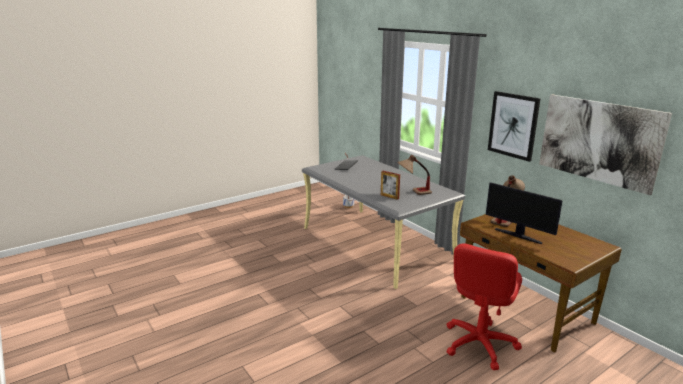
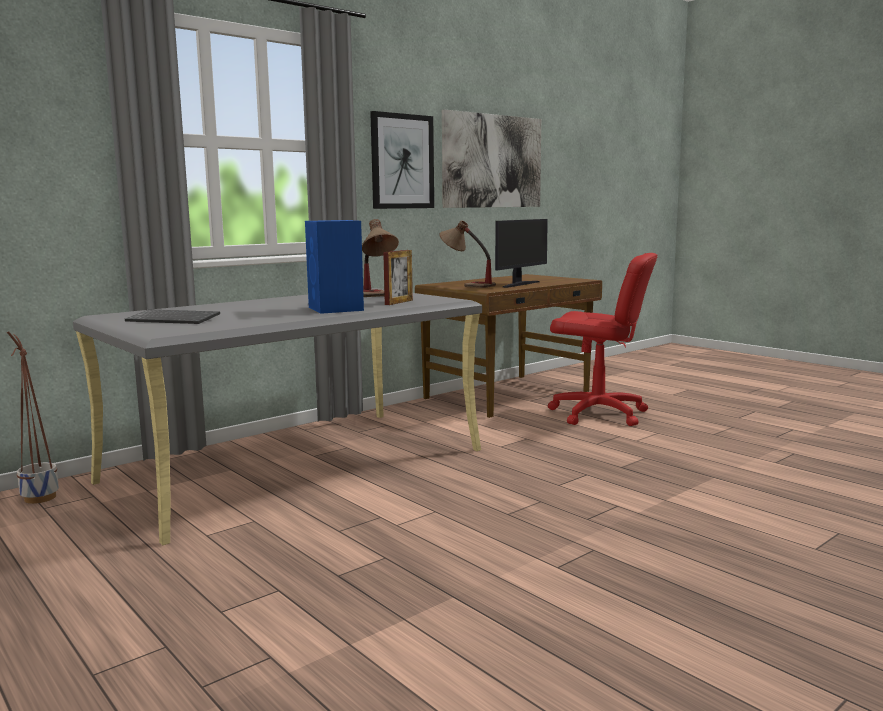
camera: 95 degrees left, 10 degrees down
none -> blue speaker [305,220,364,314]

